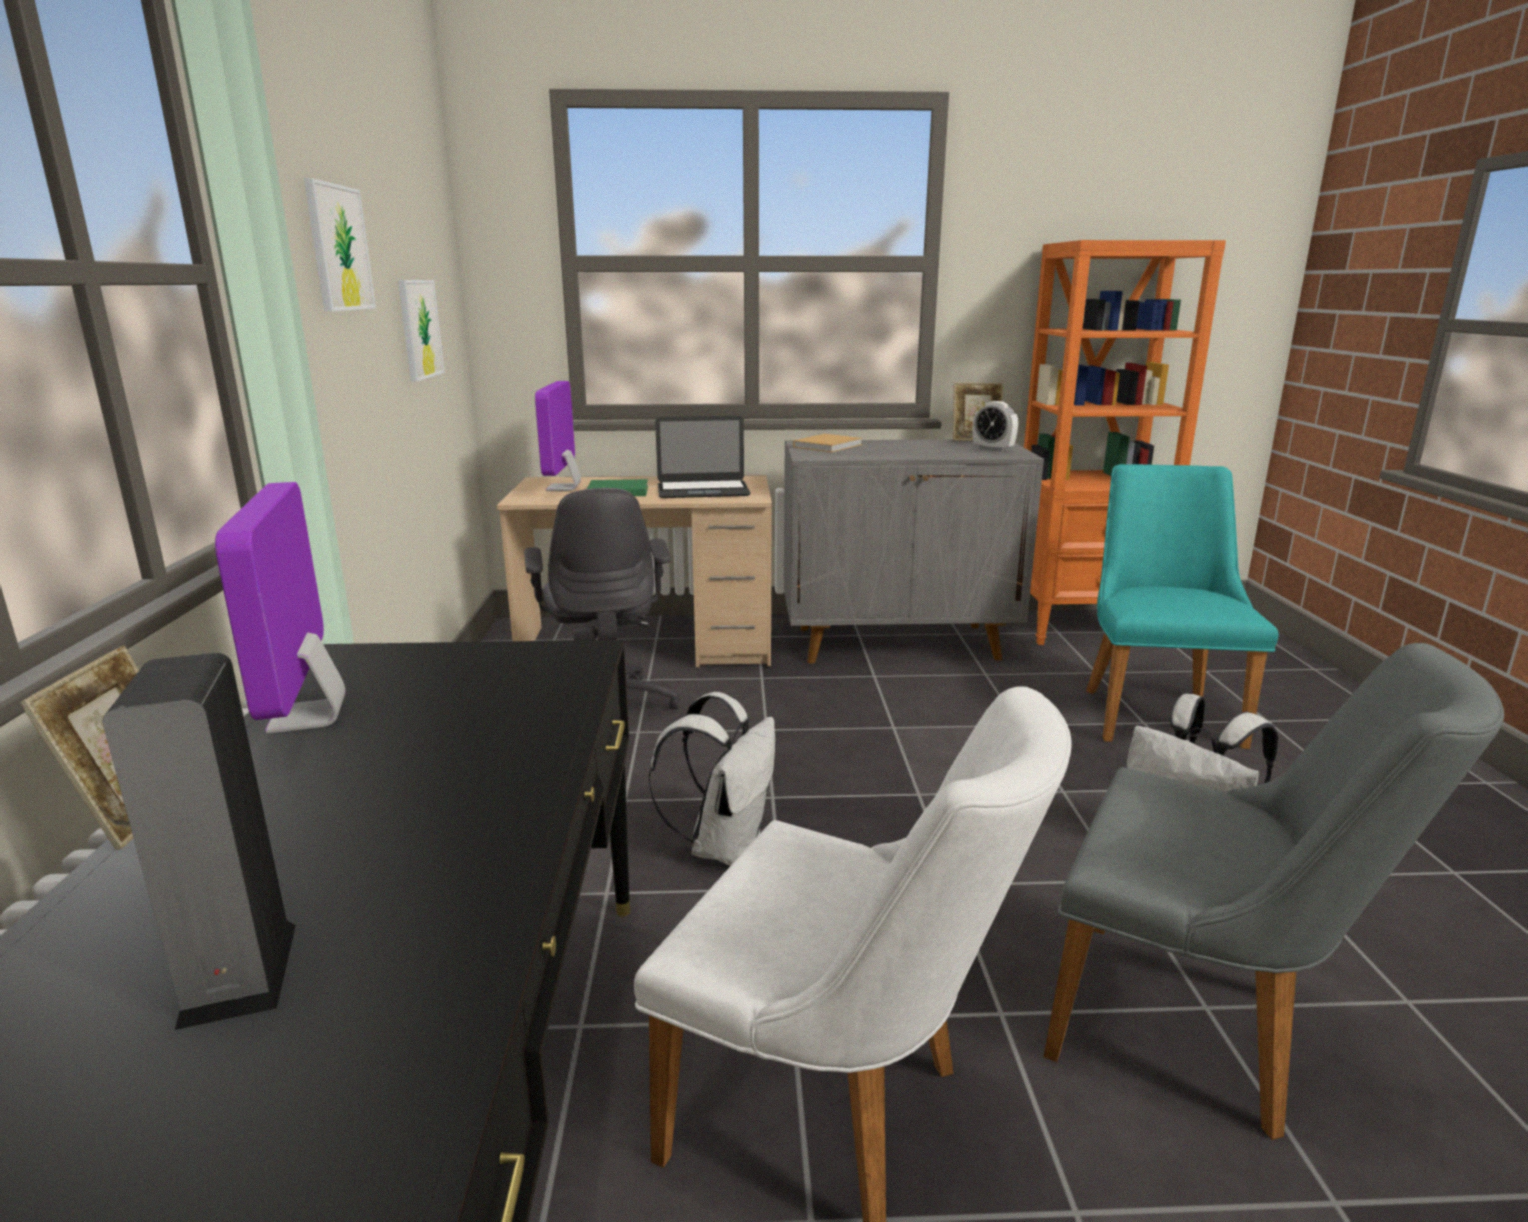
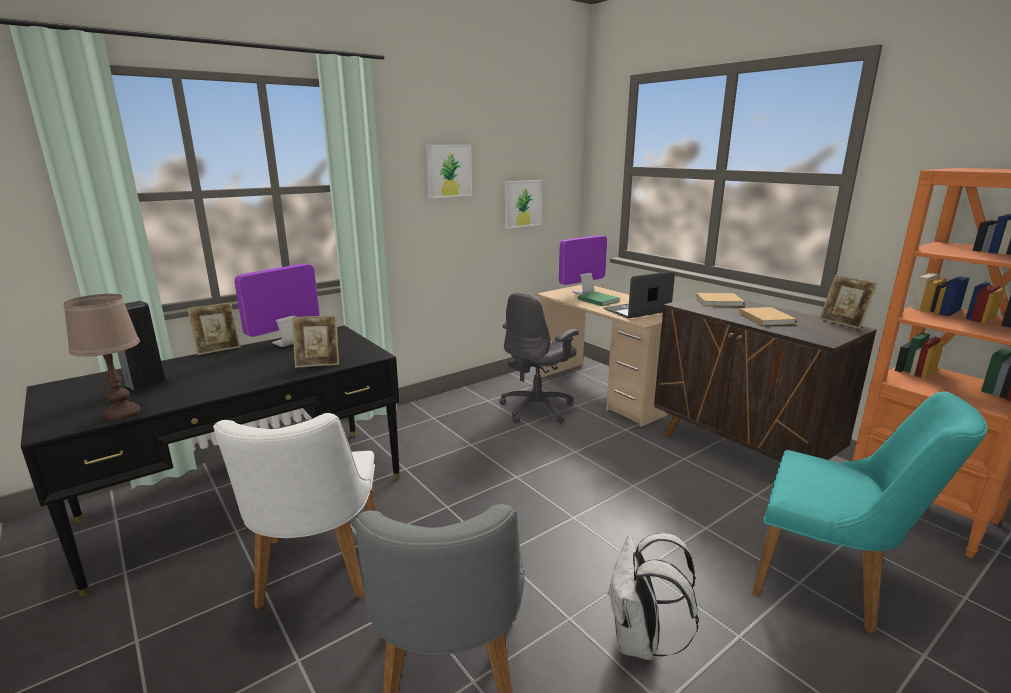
camera: 55 degrees right, 0 degrees up
white backpack [649,692,775,866] -> none
laptop [655,416,751,498] -> laptop turned 105 degrees clockwise [604,271,675,318]
grey cabinet [784,439,1044,663] -> brown cabinet [654,297,877,463]
alarm clock [973,401,1018,452] -> none
turquoise chair [1086,464,1279,749] -> turquoise chair turned 60 degrees clockwise [752,391,988,634]
none -> brown table lamp [63,294,141,420]
none -> picture frame [292,315,339,368]
none -> beige book [739,307,796,326]

